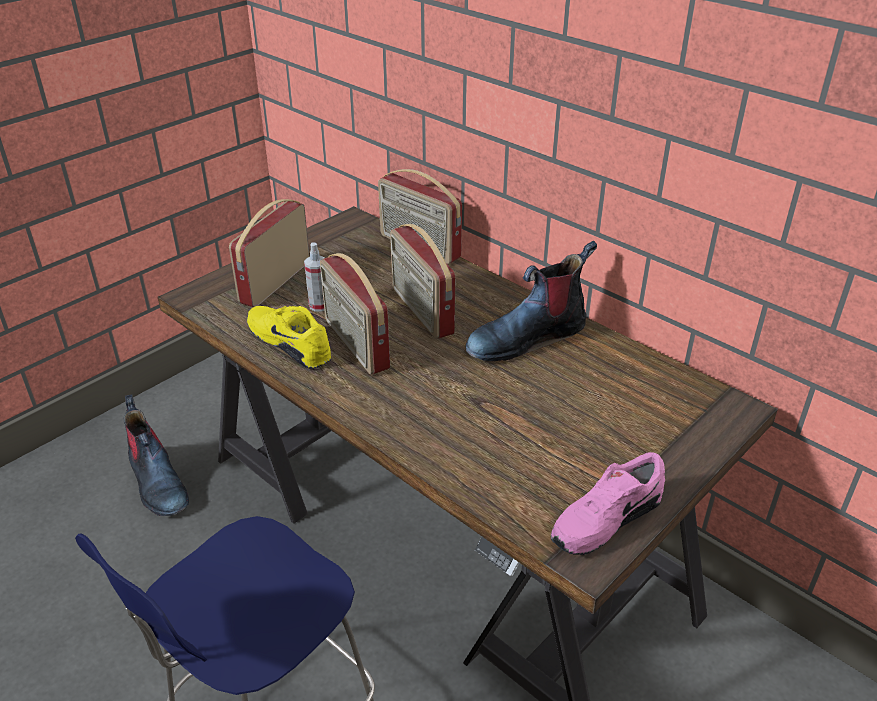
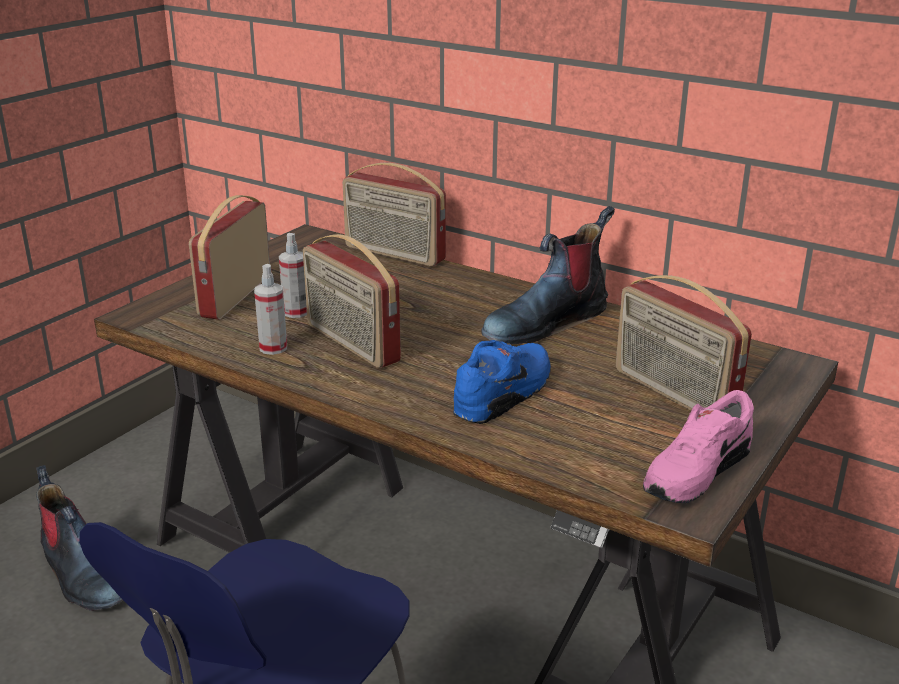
camera: 10 degrees left, 10 degrees down
yellow shoe [247,306,331,369] -> spray bottle [254,264,287,355]
radio [390,224,455,339] -> radio moved to [616,275,752,411]
none -> blue shoe [453,340,551,424]

